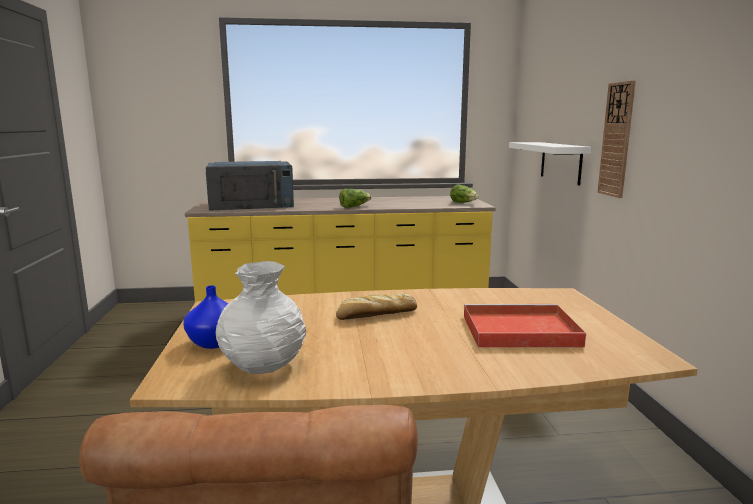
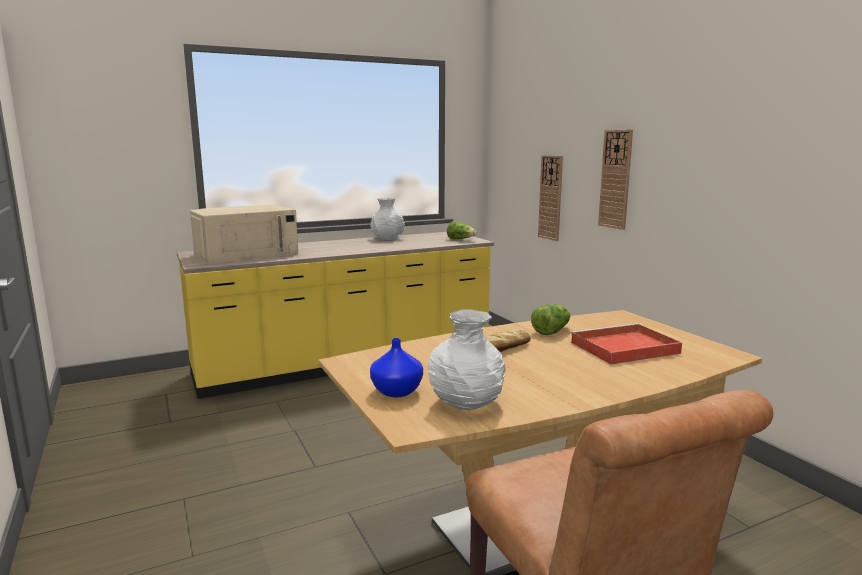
camera: 20 degrees left, 0 degrees up
blue microwave [206,161,294,211] -> beige microwave [190,204,298,264]
lettuce [339,189,372,208] -> lettuce moved to [531,304,570,335]
white shelf [509,142,591,186] -> wall clock [538,155,563,241]
none -> white vase [370,198,405,240]

